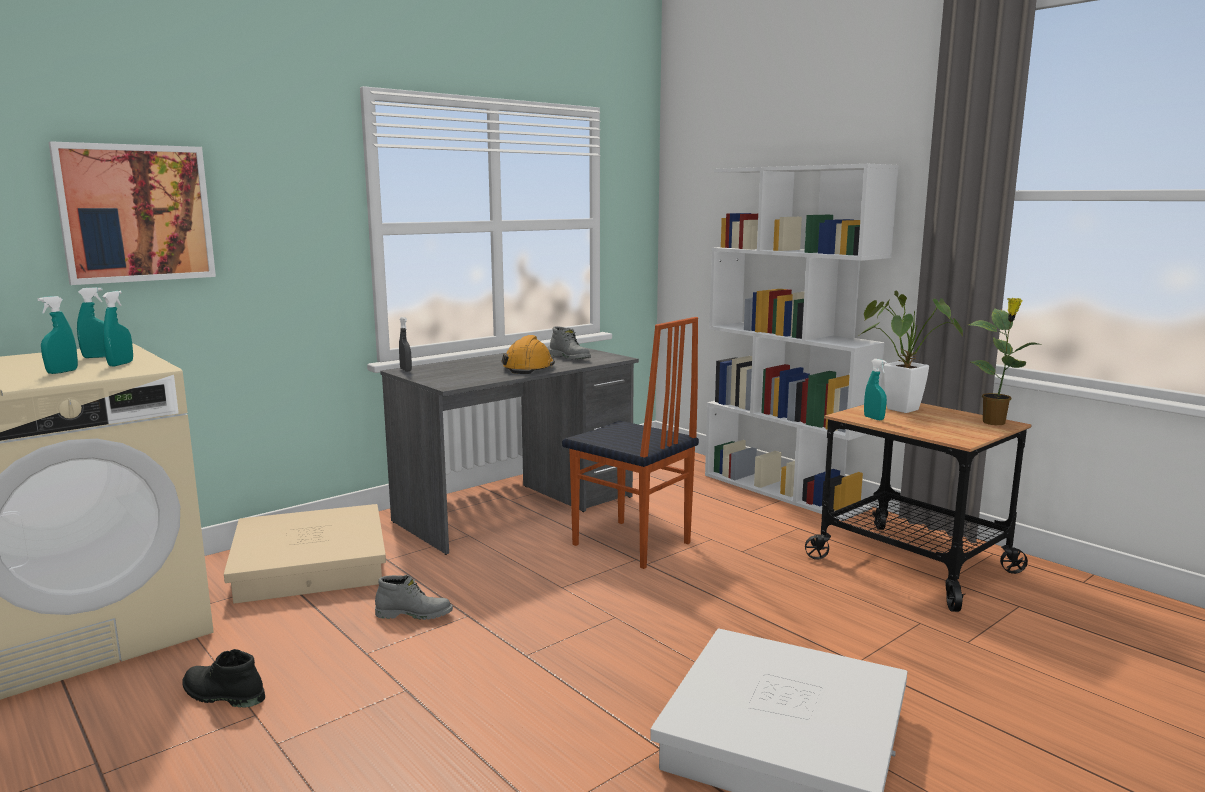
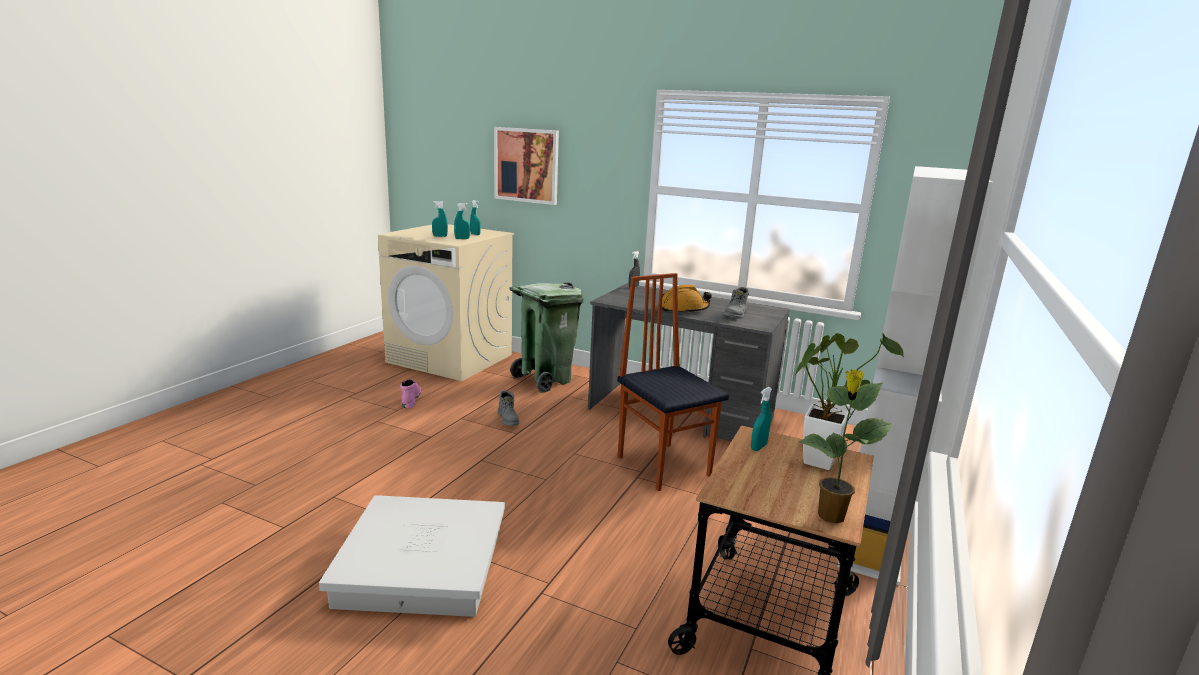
camera: 65 degrees right, 5 degrees up
black boot [183,649,265,708] -> pink boot [400,379,421,408]
beige storage box [224,504,386,604] -> green trash can [510,282,584,393]
chair [562,317,699,569] -> chair turned 135 degrees clockwise [618,273,729,491]

